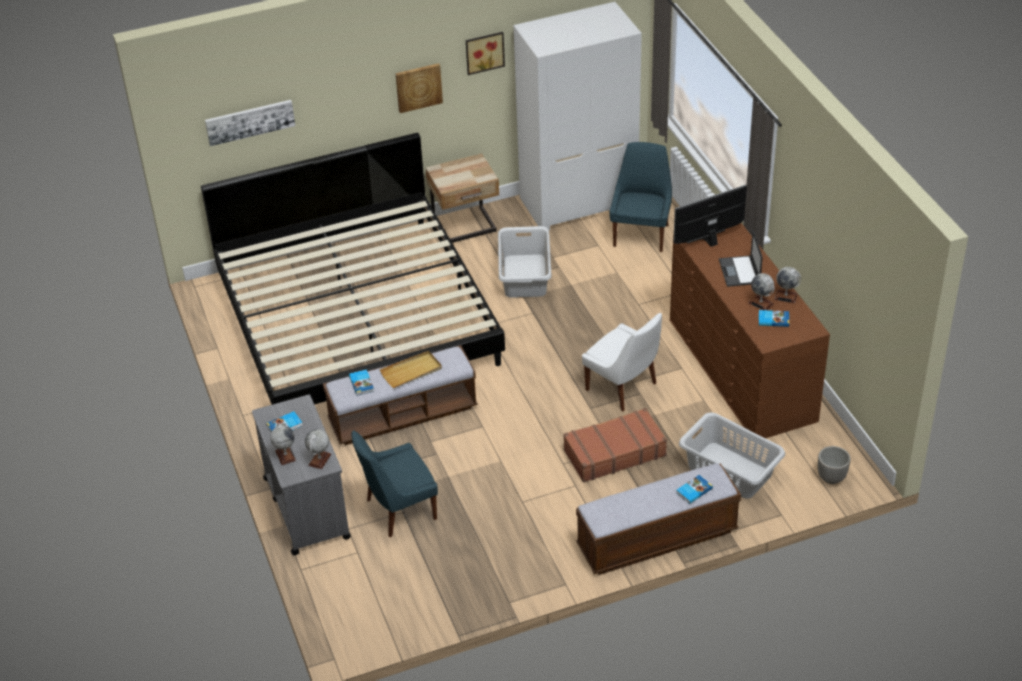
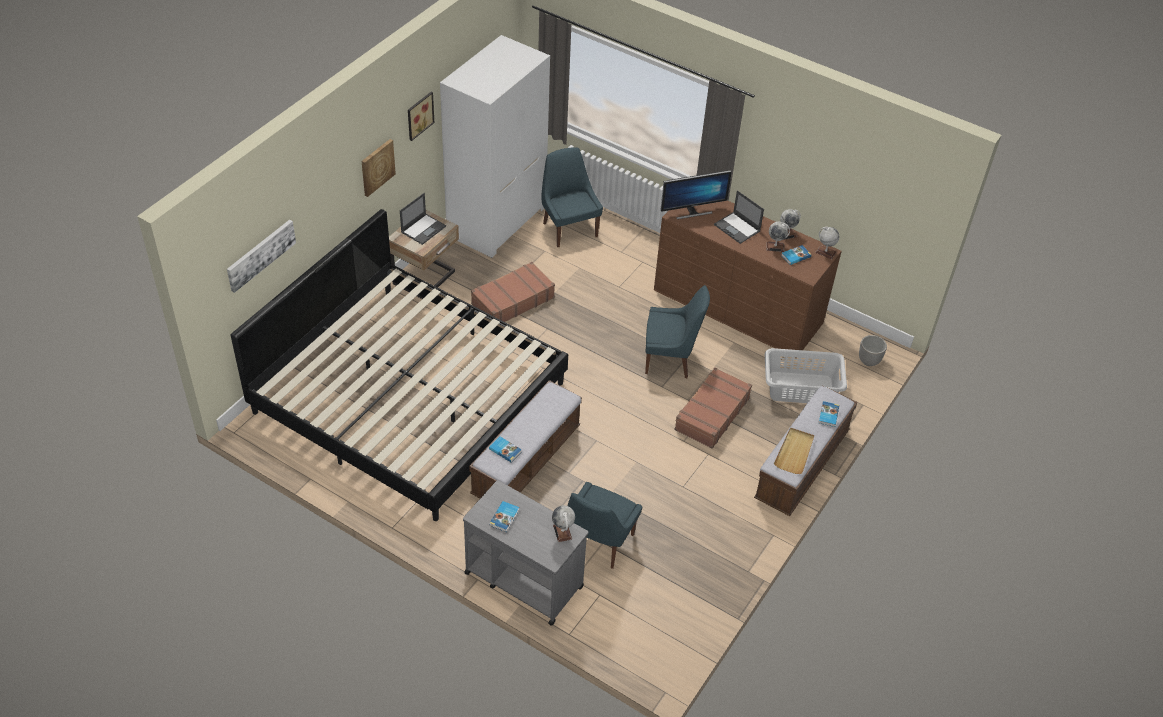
camera: 40 degrees left, 5 degrees up
globe [270,424,296,465] -> globe moved to [815,227,839,259]
beige tray [380,350,442,388] -> beige tray moved to [774,427,814,474]
grey laundry basket [498,226,552,298] -> brown suitcase [471,262,555,322]
white chair [582,313,662,412] -> blue chair [645,285,710,378]
monitor [673,185,747,247] -> monitor turned 135 degrees counterclockwise [660,170,732,219]
none -> laptop [400,193,446,245]

